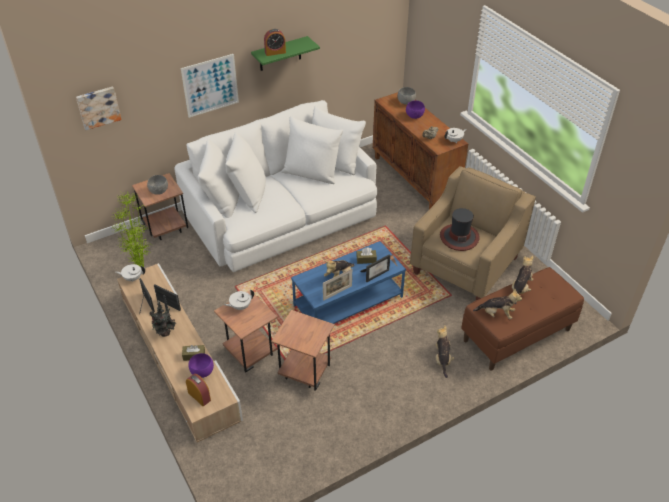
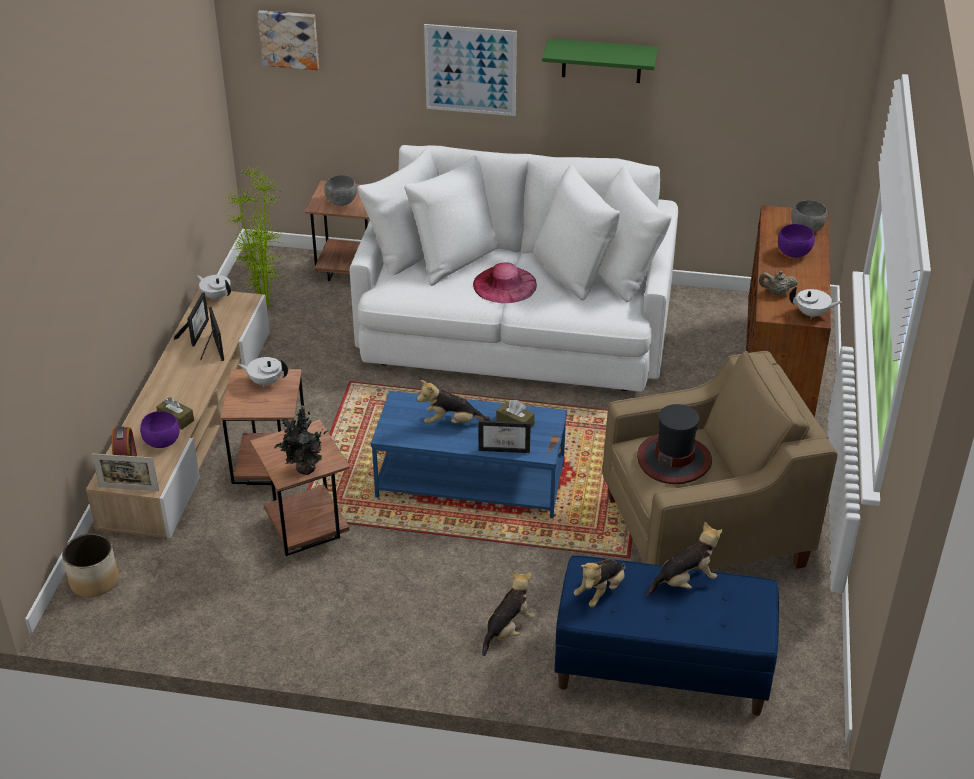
camera: 40 degrees right, 5 degrees down
potted plant [150,301,177,337] -> potted plant moved to [274,405,327,475]
alarm clock [264,29,286,56] -> none
picture frame [323,269,352,301] -> picture frame moved to [92,453,159,491]
brown bench [461,267,584,371] -> blue bench [555,555,779,716]
plush toy [473,289,522,319] -> plush toy turned 75 degrees clockwise [574,559,626,607]
none -> planter [62,533,119,597]
none -> pink hat [473,262,537,303]

